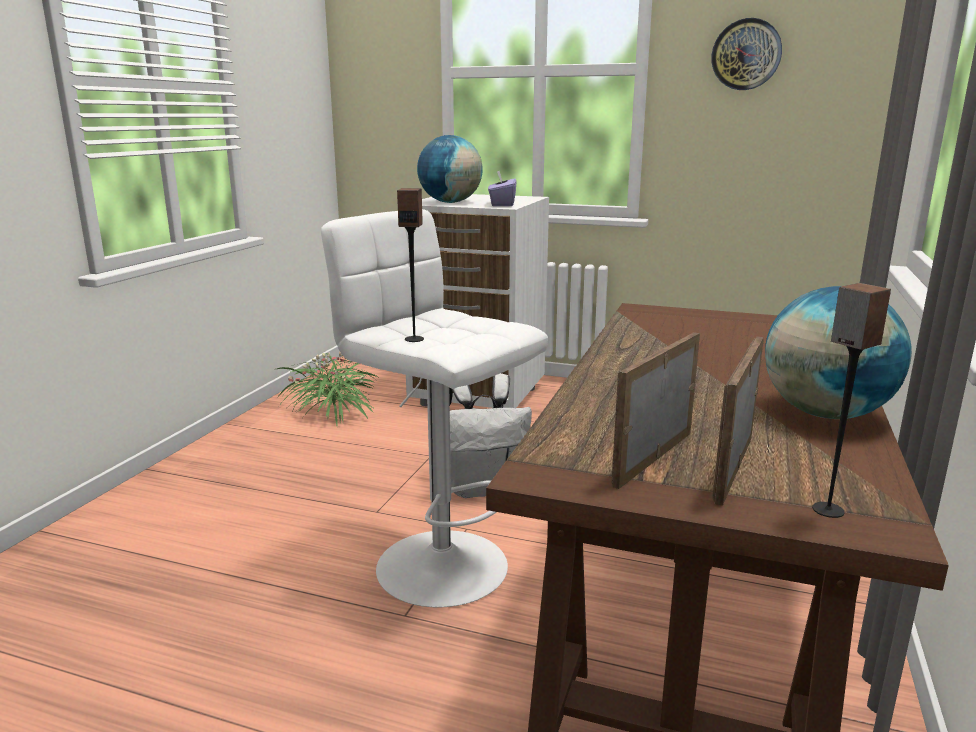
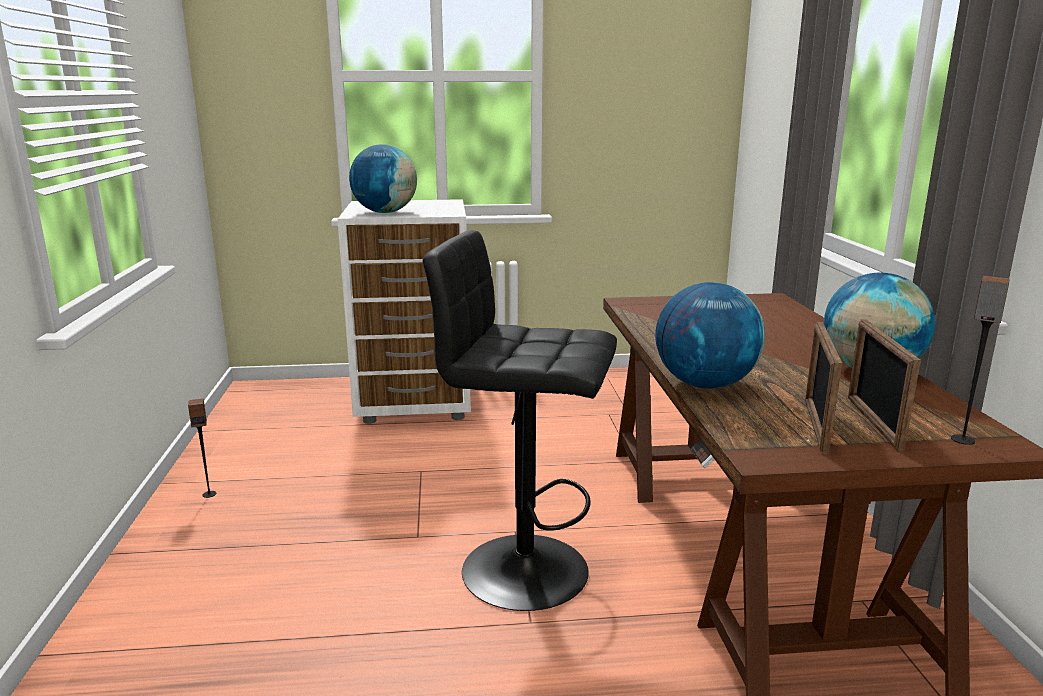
camera: 25 degrees left, 0 degrees up
potted plant [277,352,378,426] -> none
white stool [321,209,548,607] -> black stool [423,230,617,611]
speaker [397,188,424,342] -> speaker moved to [188,399,216,498]
white backpack [449,373,532,498] -> none
purple tissue box [488,171,517,206] -> none
wall clock [712,18,782,90] -> none
none -> globe [655,282,765,389]

